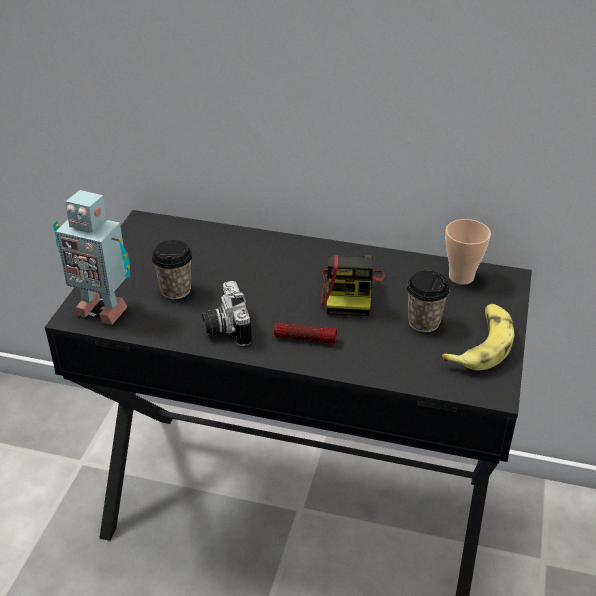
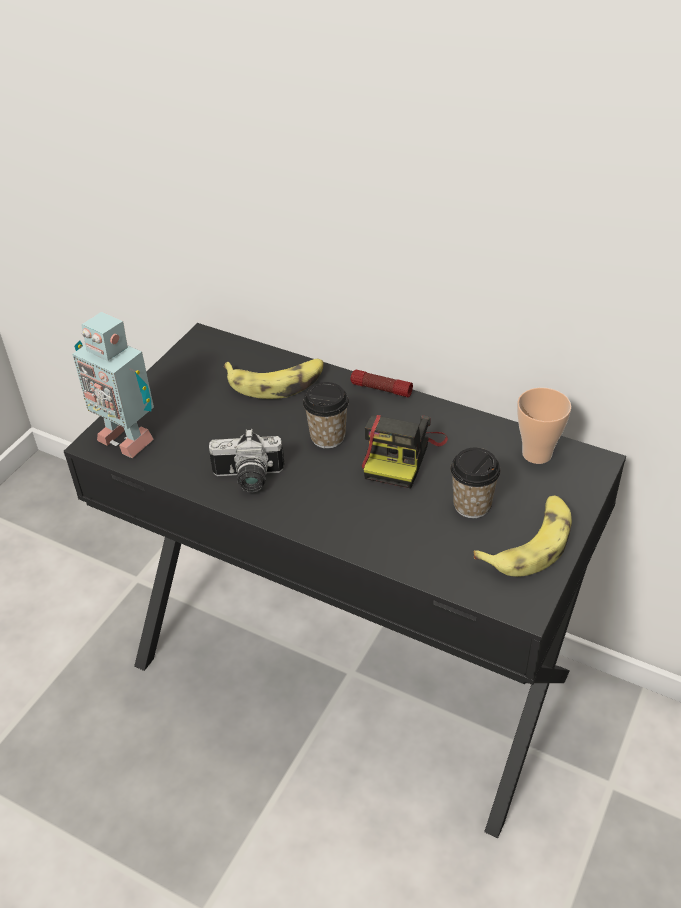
camera: 15 degrees right, 5 degrees up
cup [152,240,192,299] -> cup moved to [303,382,349,449]
camera [202,281,252,346] -> camera turned 90 degrees counterclockwise [209,429,285,493]
flashlight [274,322,337,343] -> flashlight moved to [351,370,413,397]
none -> banana [224,359,324,399]

